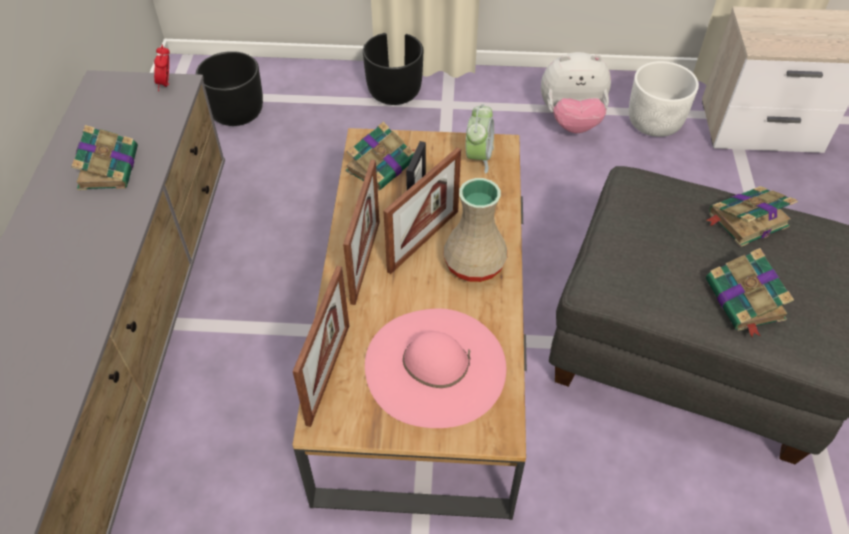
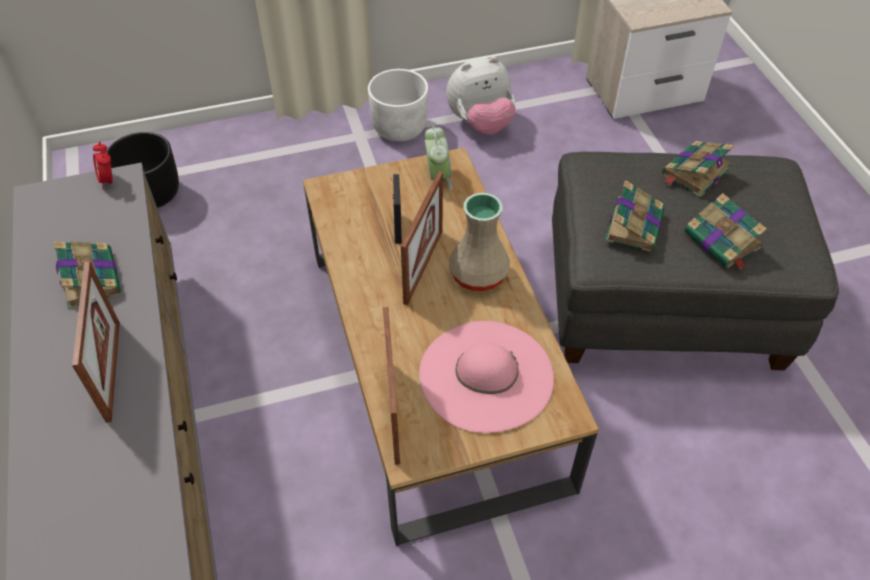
camera: 20 degrees left, 0 degrees up
picture frame [343,159,380,305] -> picture frame moved to [72,261,120,423]
book [345,122,415,191] -> book moved to [605,180,664,252]
black planter [363,33,423,105] -> none
white planter [629,61,699,137] -> white planter moved to [368,69,428,142]

